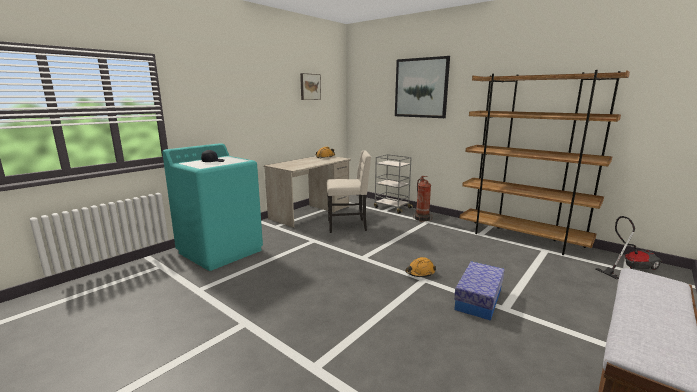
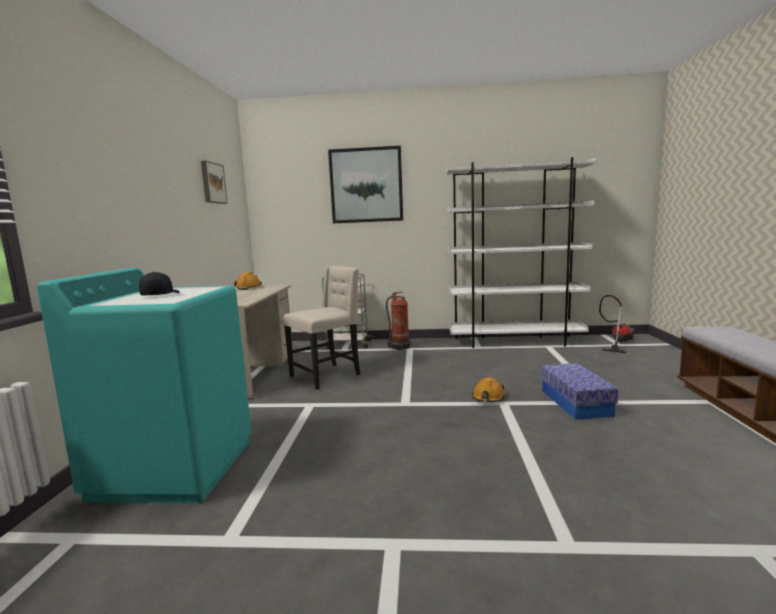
camera: 35 degrees left, 5 degrees down
brown bookcase [459,70,630,255] -> white bookcase [446,157,597,348]

